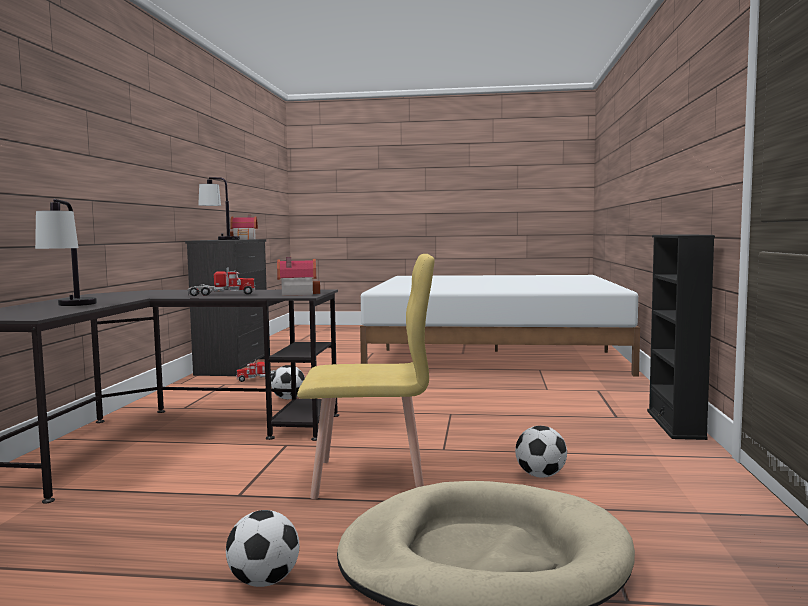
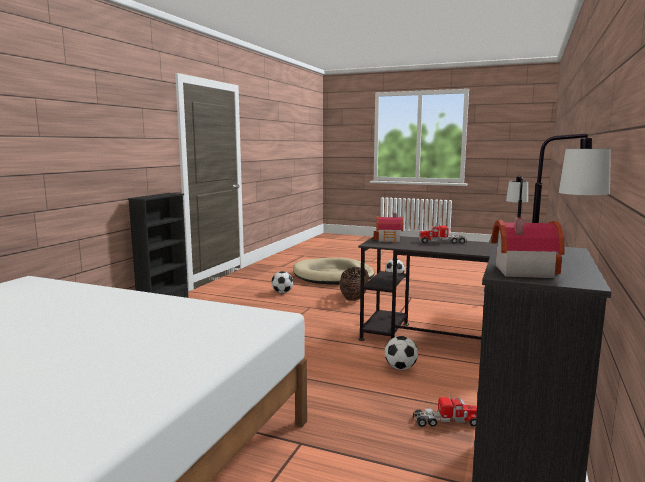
camera: 165 degrees left, 5 degrees up
yellow chair [297,254,435,499] -> basket [339,267,369,301]

